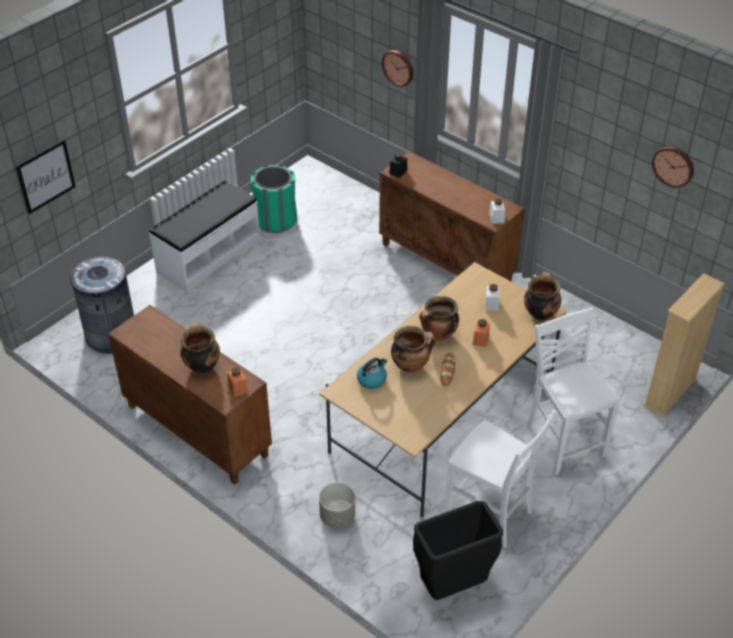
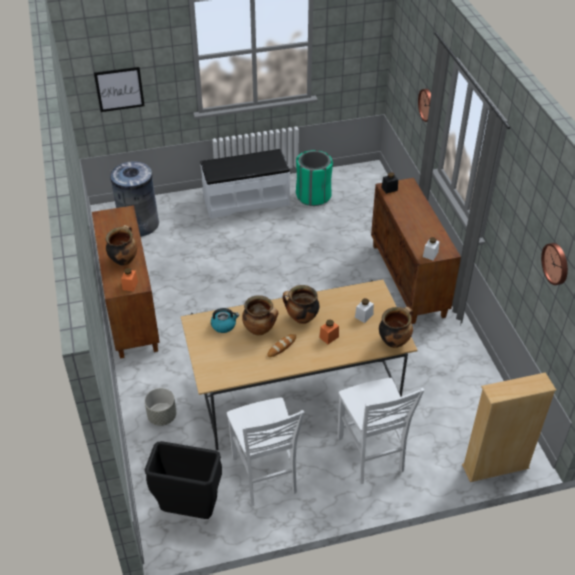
camera: 35 degrees right, 0 degrees up
white chair [527,307,621,475] -> white chair turned 150 degrees clockwise [337,378,424,484]

